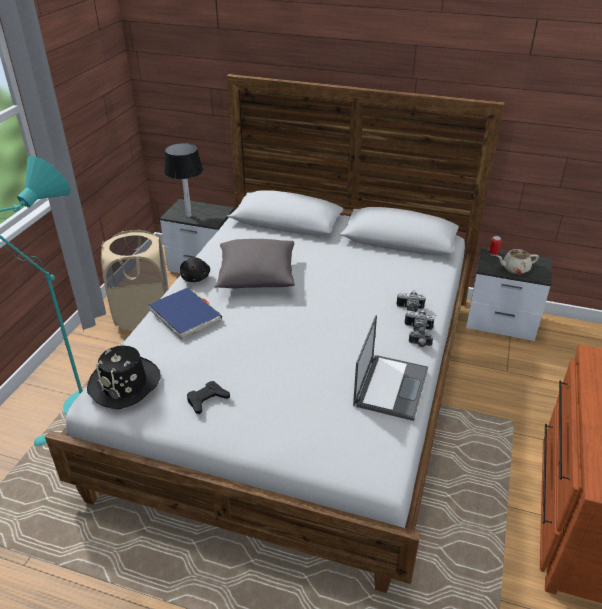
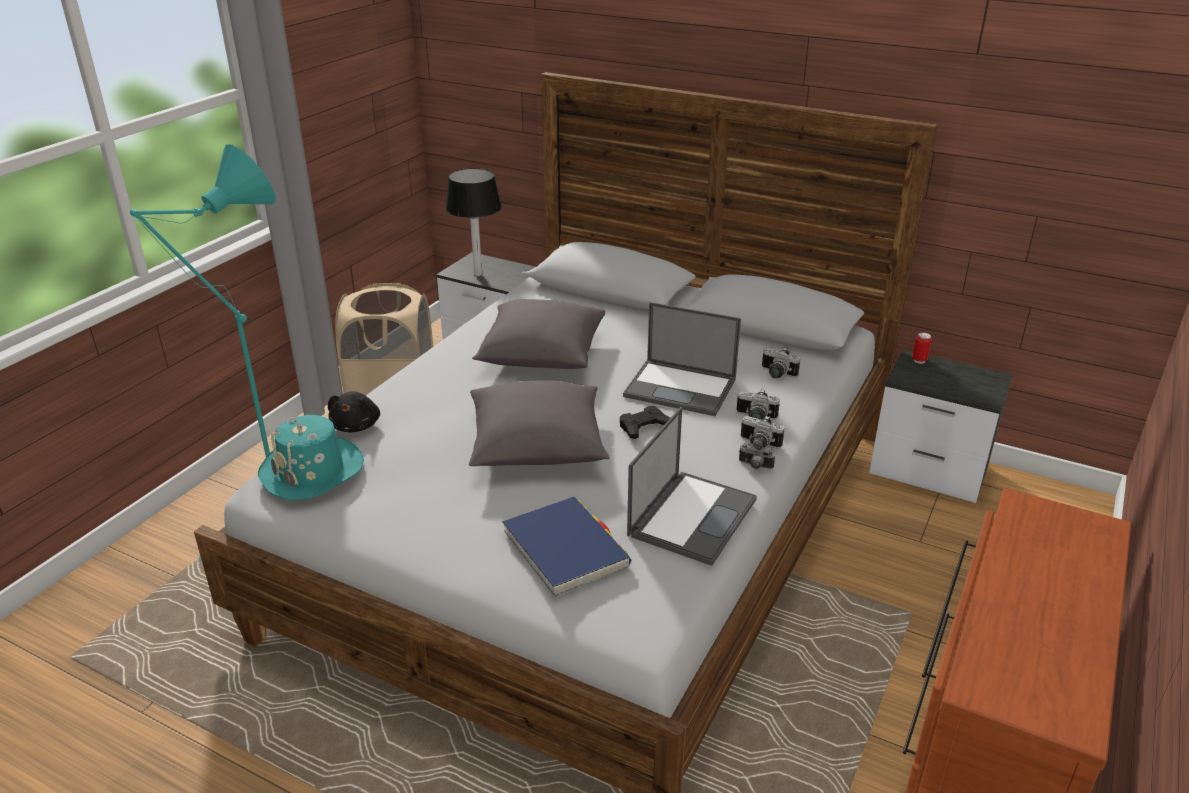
camera: 10 degrees right, 5 degrees down
black hat [87,346,160,409] -> turquoise hat [258,415,364,501]
blue book [148,287,222,340] -> blue book moved to [502,497,631,597]
black plush toy [180,257,210,282] -> black plush toy moved to [328,391,380,433]
black game controller [187,381,230,414] -> black game controller moved to [620,406,670,439]
beige teapot [497,249,539,274] -> none
none -> grey pillow [469,380,610,466]
none -> laptop [623,302,741,416]
none -> camera [762,347,801,378]

